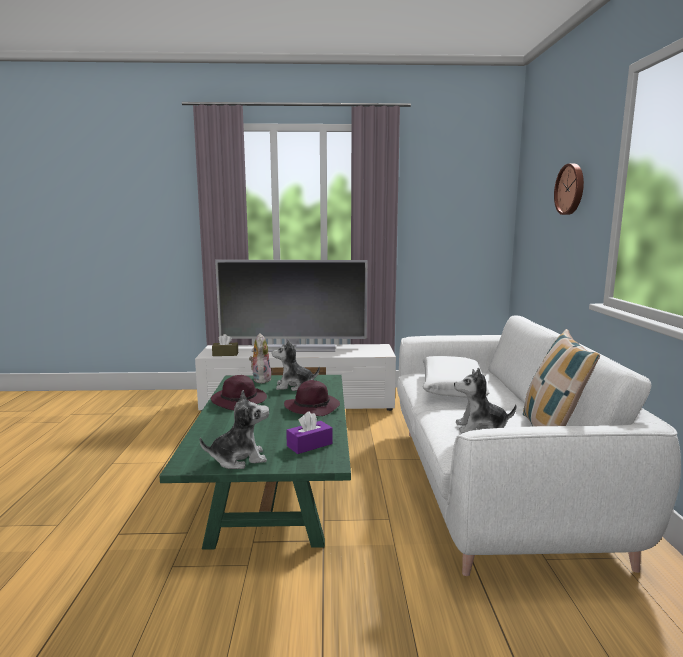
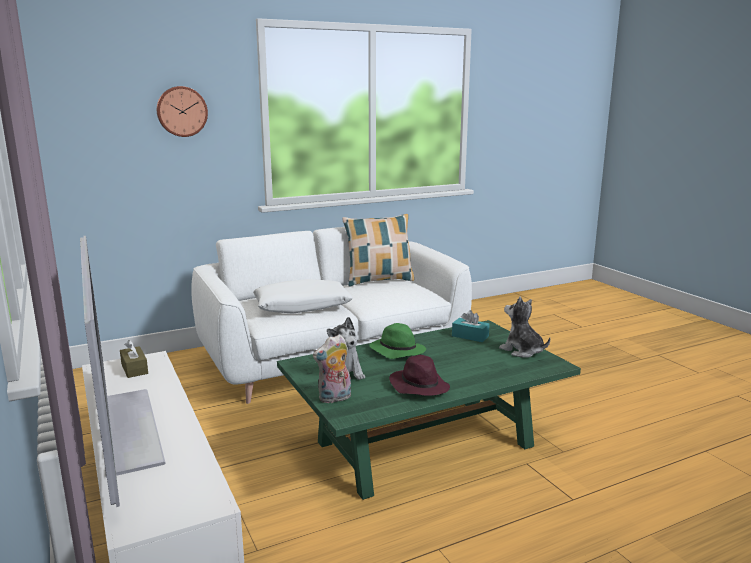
camera: 115 degrees left, 5 degrees up
brown tissue box [212,334,238,356] -> brown tissue box moved to [120,340,148,378]
purple hat [284,380,340,416] -> green hat [370,323,426,359]
purple tissue box [286,411,333,454] -> turquoise tissue box [452,310,490,342]
plush toy [454,368,516,433] -> none

